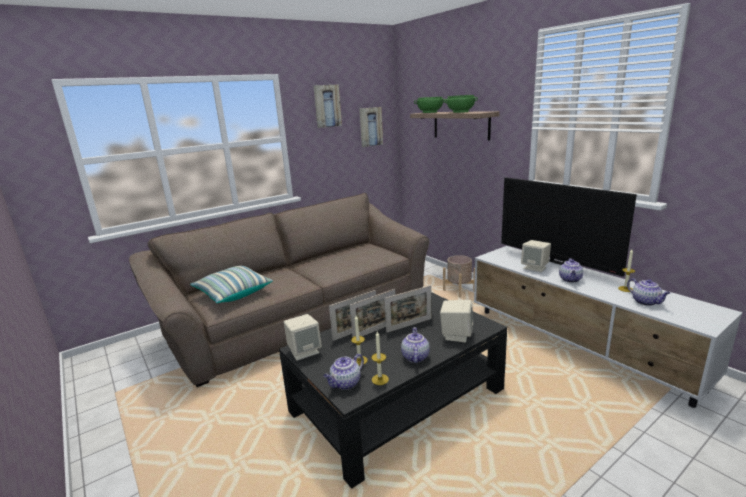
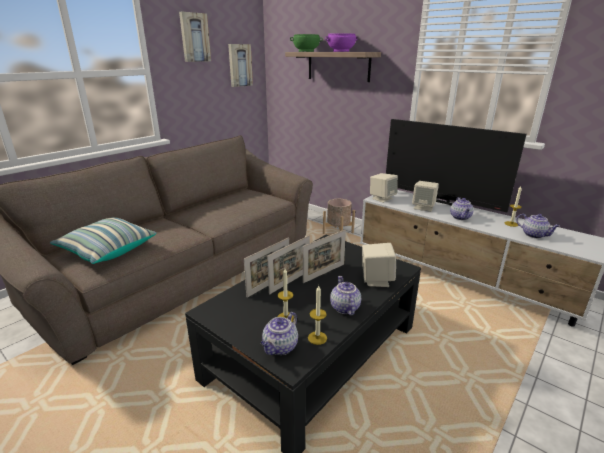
camera: 15 degrees left, 5 degrees up
beige speaker [284,314,322,361] -> beige speaker moved to [370,173,398,203]
green bowl [444,95,478,113] -> purple bowl [325,33,358,52]

